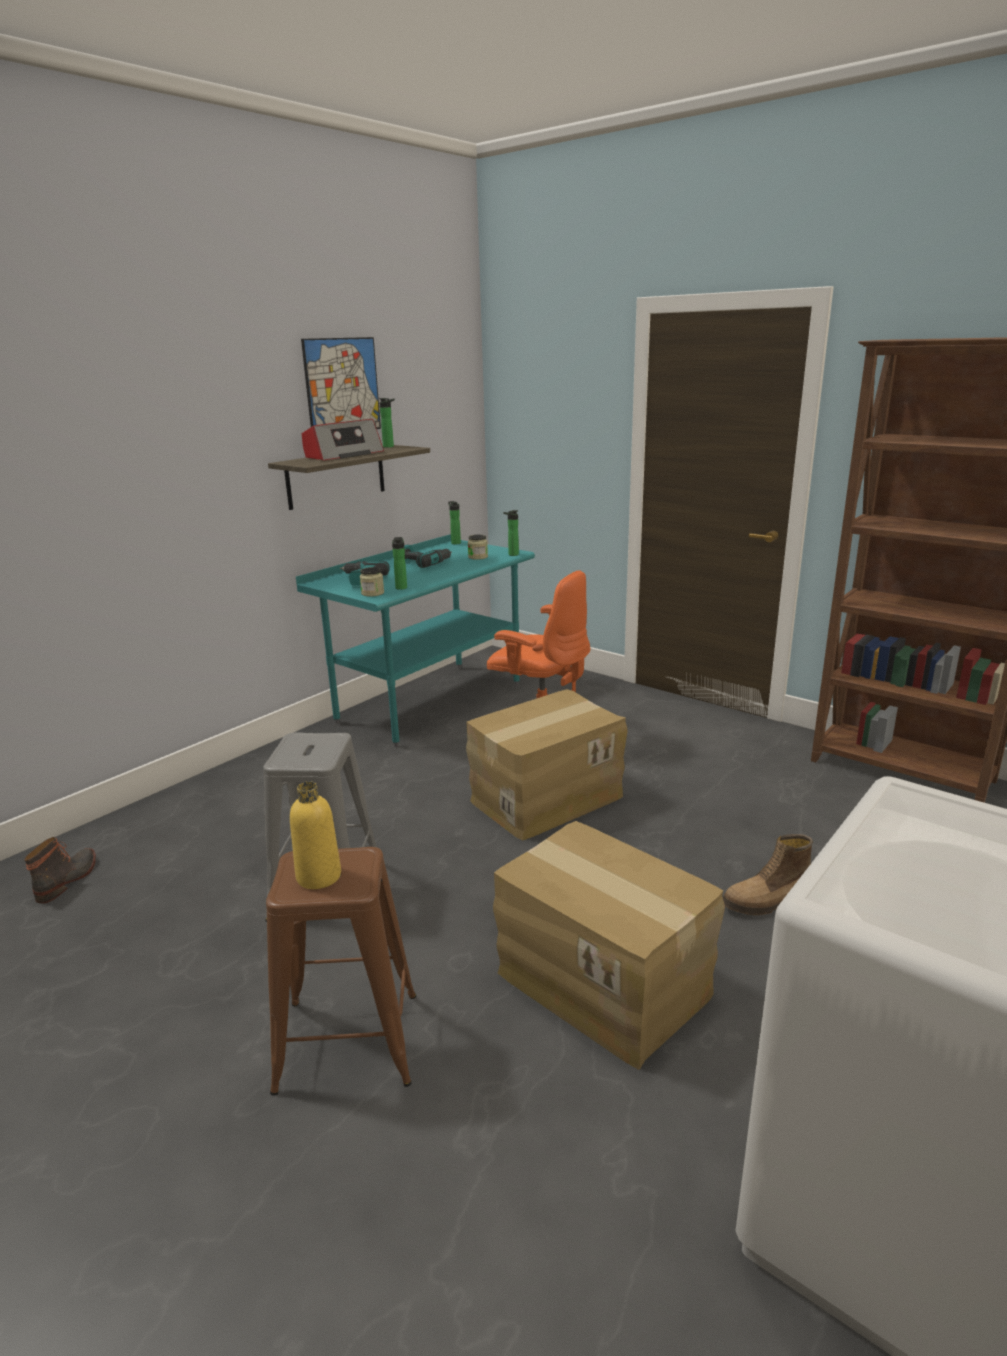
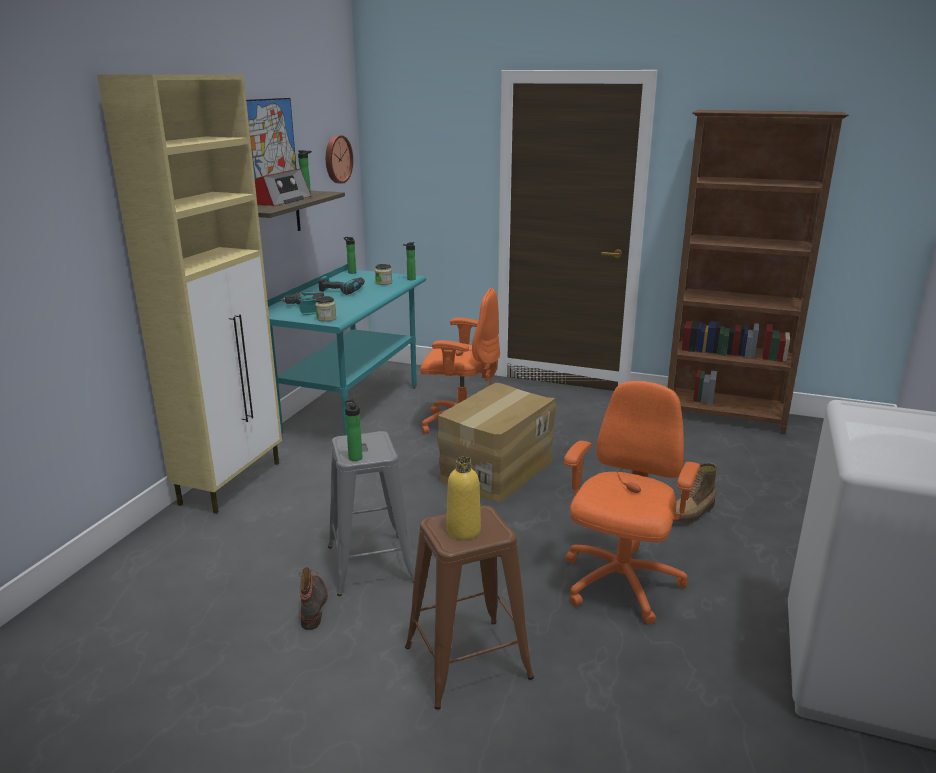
camera: 20 degrees left, 0 degrees up
boot [24,837,96,904] -> boot moved to [299,567,328,630]
bottle [392,537,407,590] -> bottle moved to [344,400,363,461]
cardboard box [493,821,725,1070] -> orange office chair [564,381,700,624]
none -> beige cabinet [97,75,282,514]
none -> wall clock [326,135,353,184]

